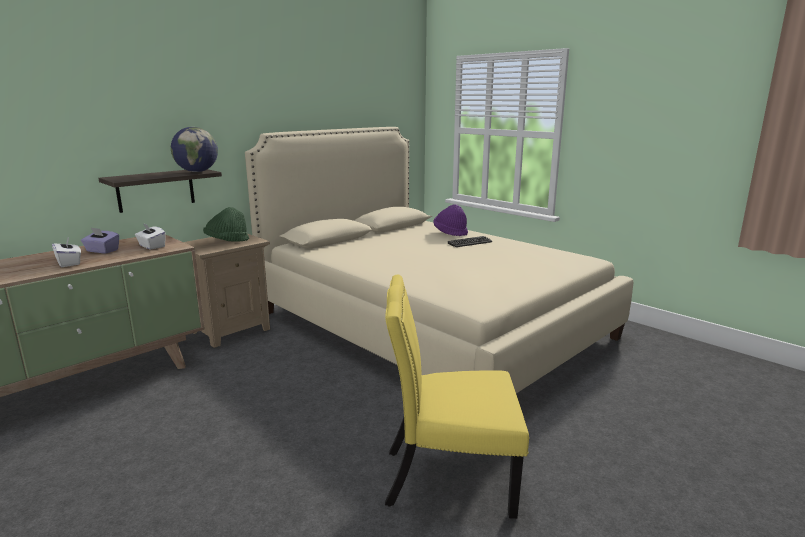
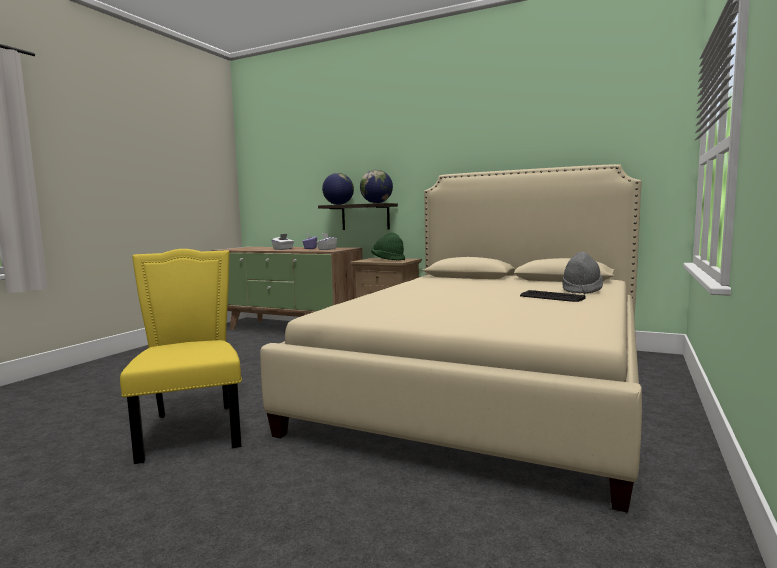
camera: 70 degrees right, 10 degrees down
purple hat [433,204,468,236] -> grey hat [563,252,603,294]
none -> globe [322,173,354,205]

